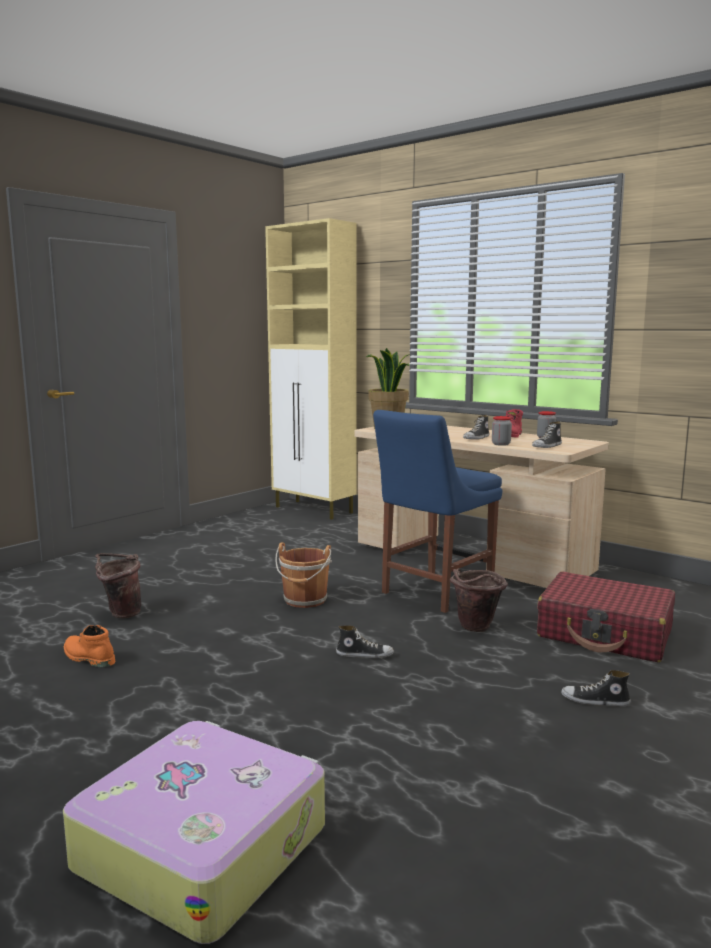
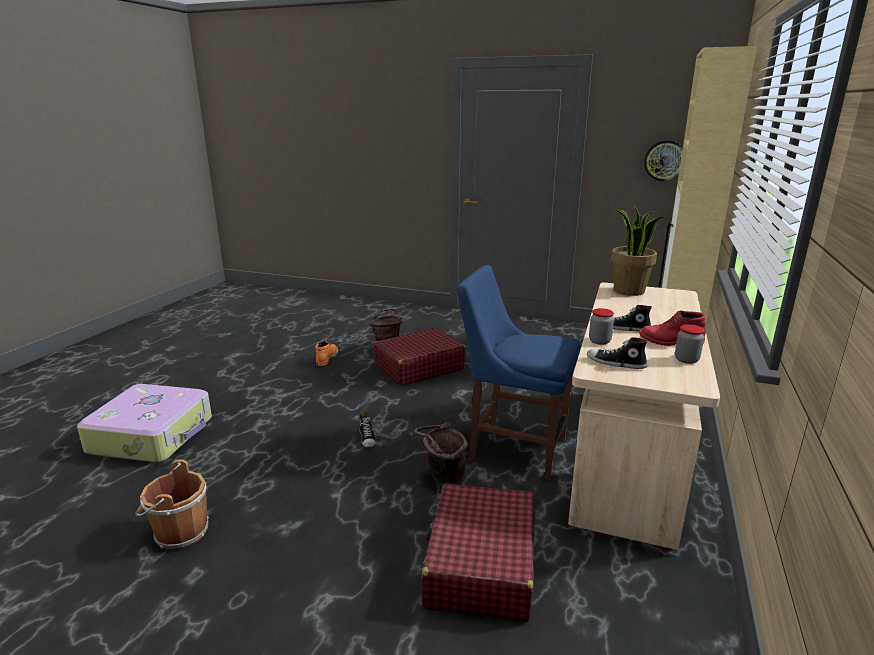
camera: 70 degrees right, 10 degrees up
brown bucket [275,542,332,608] -> brown bucket moved to [135,460,209,550]
shoe [561,670,631,707] -> none
none -> red suitcase [374,328,465,386]
none -> wall clock [644,140,683,182]

